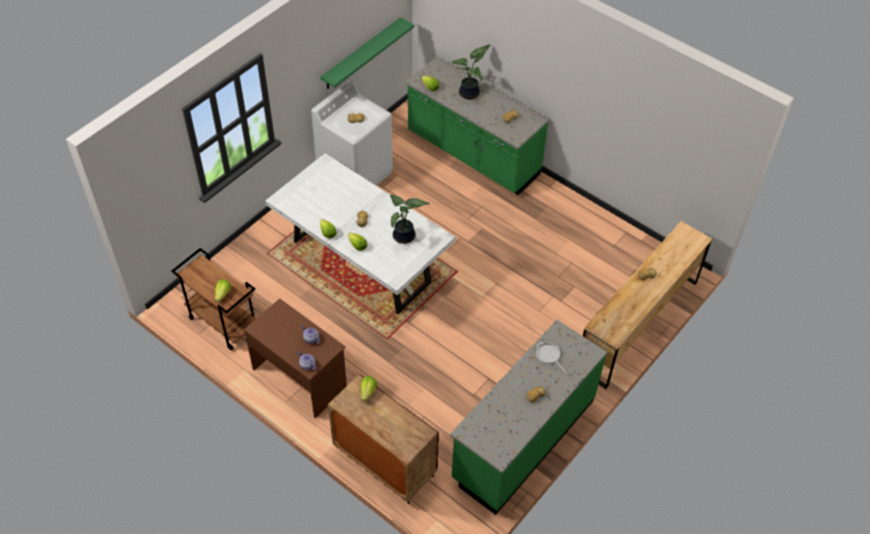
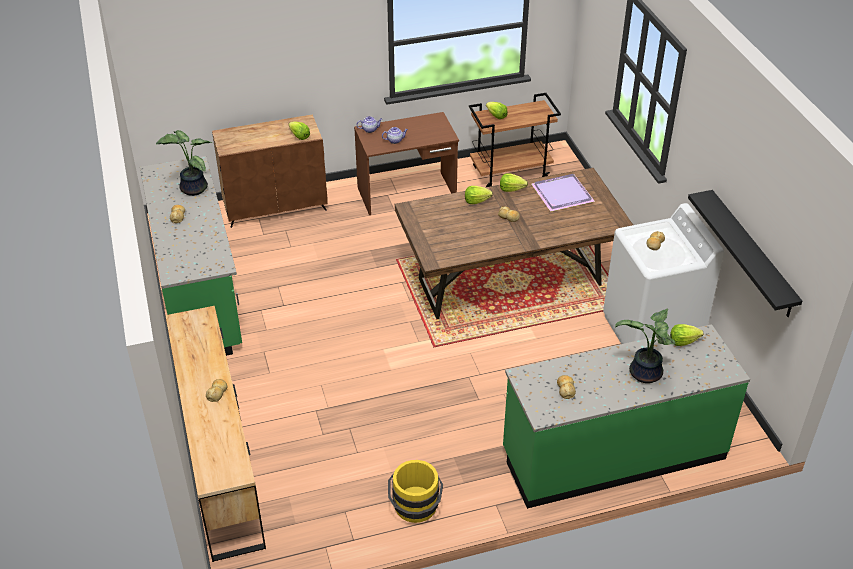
camera: 125 degrees right, 10 degrees down
white dining table [265,153,455,314] -> brown dining table [395,168,633,319]
green shelf [320,17,414,89] -> black shelf [688,190,802,317]
potted plant [390,195,430,244] -> potted plant moved to [156,130,213,196]
frying pan [536,342,568,374] -> none
none -> yellow bucket [388,460,443,523]
none -> purple tray [531,174,595,212]

